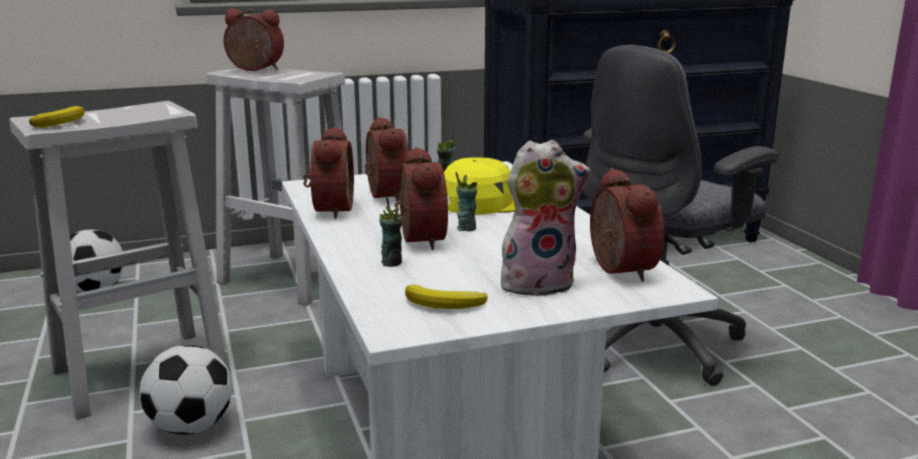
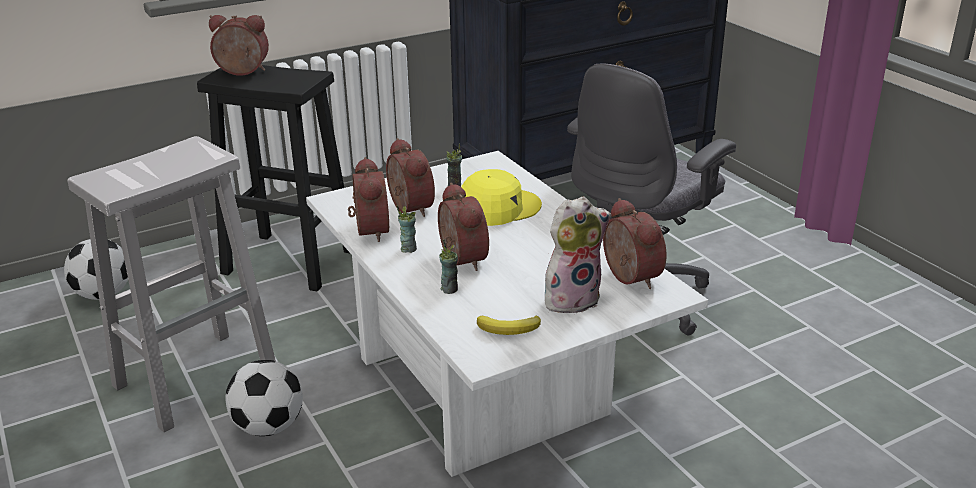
camera: 10 degrees left, 10 degrees up
banana [29,106,84,128] -> none
white stool [206,67,345,306] -> black stool [197,65,350,292]
cup [456,172,478,232] -> cup moved to [396,205,417,253]

